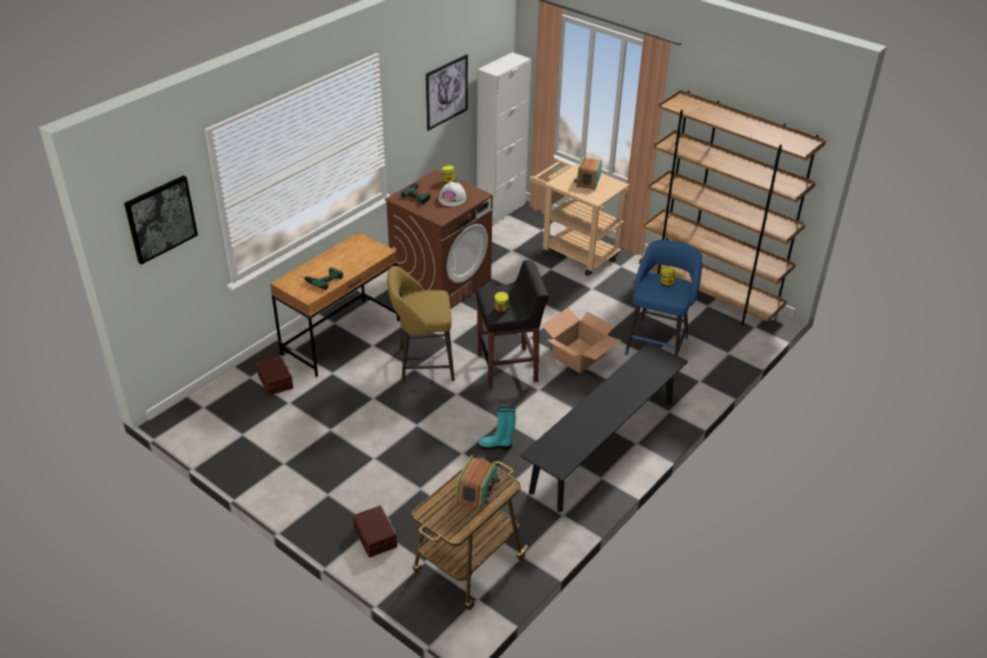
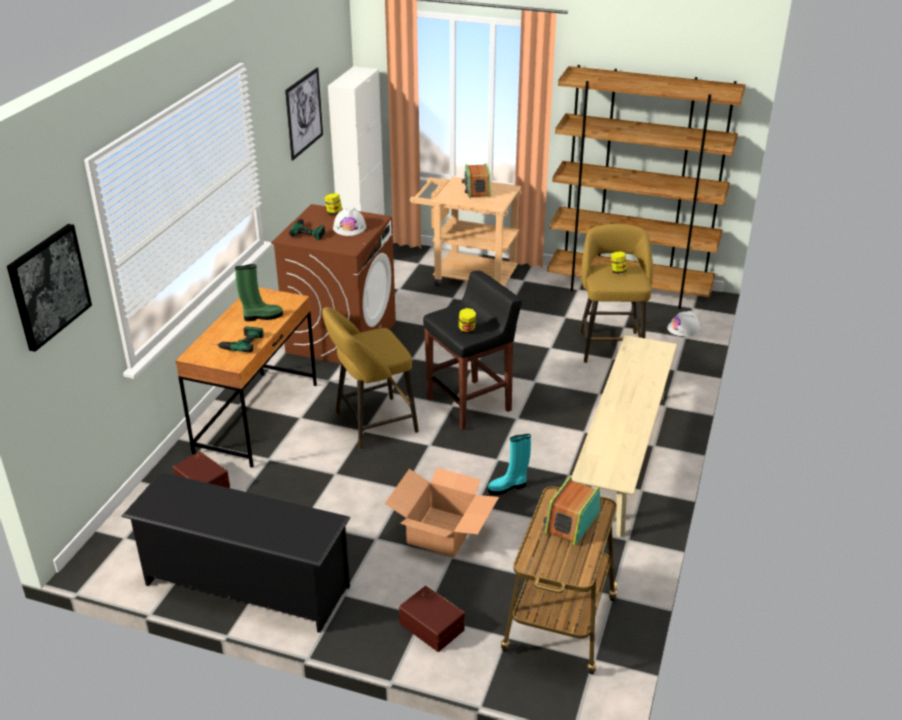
camera: 20 degrees left, 5 degrees down
radio [455,455,500,511] -> radio turned 150 degrees counterclockwise [543,477,600,546]
black bench [520,342,688,512] -> beige bench [572,335,677,538]
cardboard box [542,308,622,373] -> cardboard box moved to [385,468,499,557]
blue stool [625,240,702,356] -> yellow stool [579,223,653,363]
none -> black shoe rack [121,472,351,633]
none -> green boot [235,264,283,321]
none -> white hard hat [667,311,701,337]

